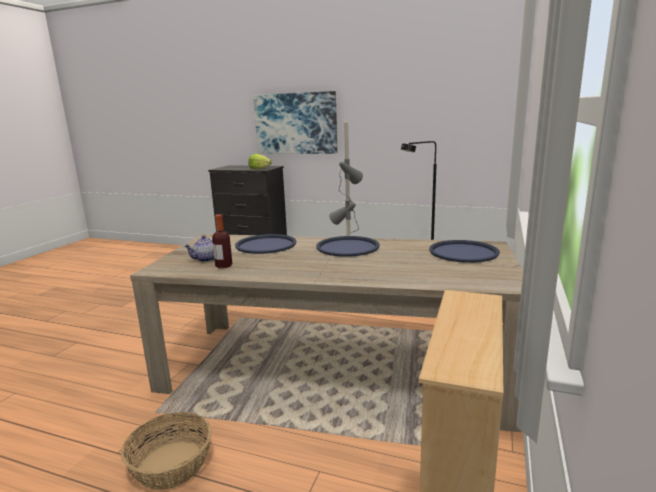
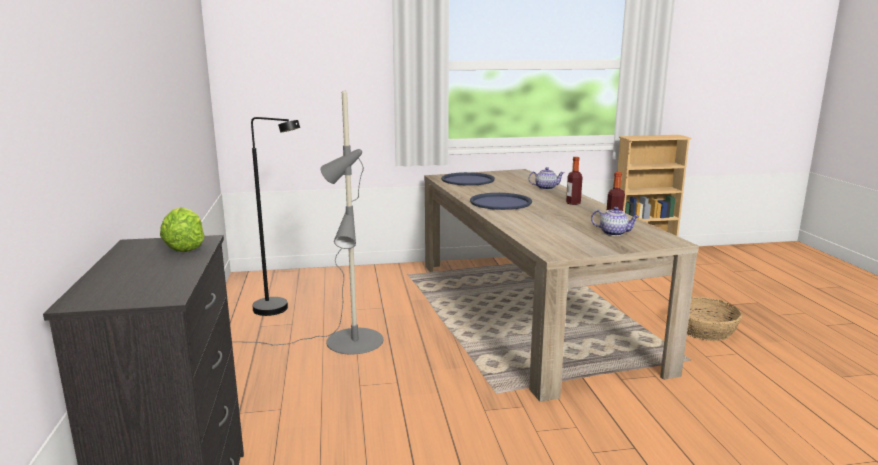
camera: 120 degrees left, 0 degrees up
blue tray [235,234,297,254] -> none
picture [253,91,337,154] -> none
none -> teapot [529,167,565,190]
none -> bottle [566,157,582,205]

